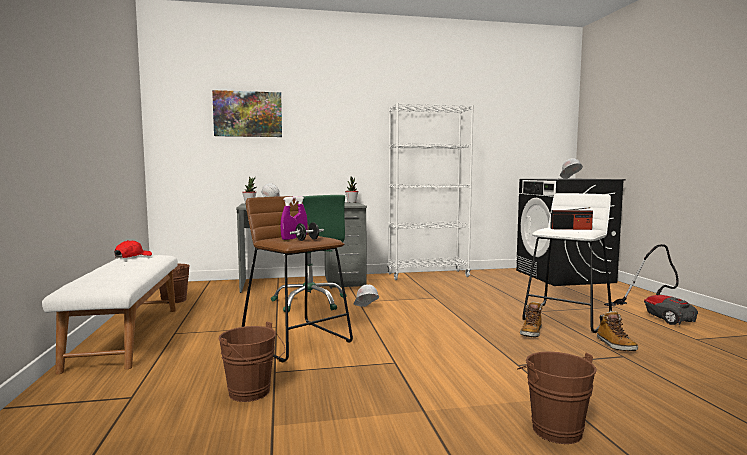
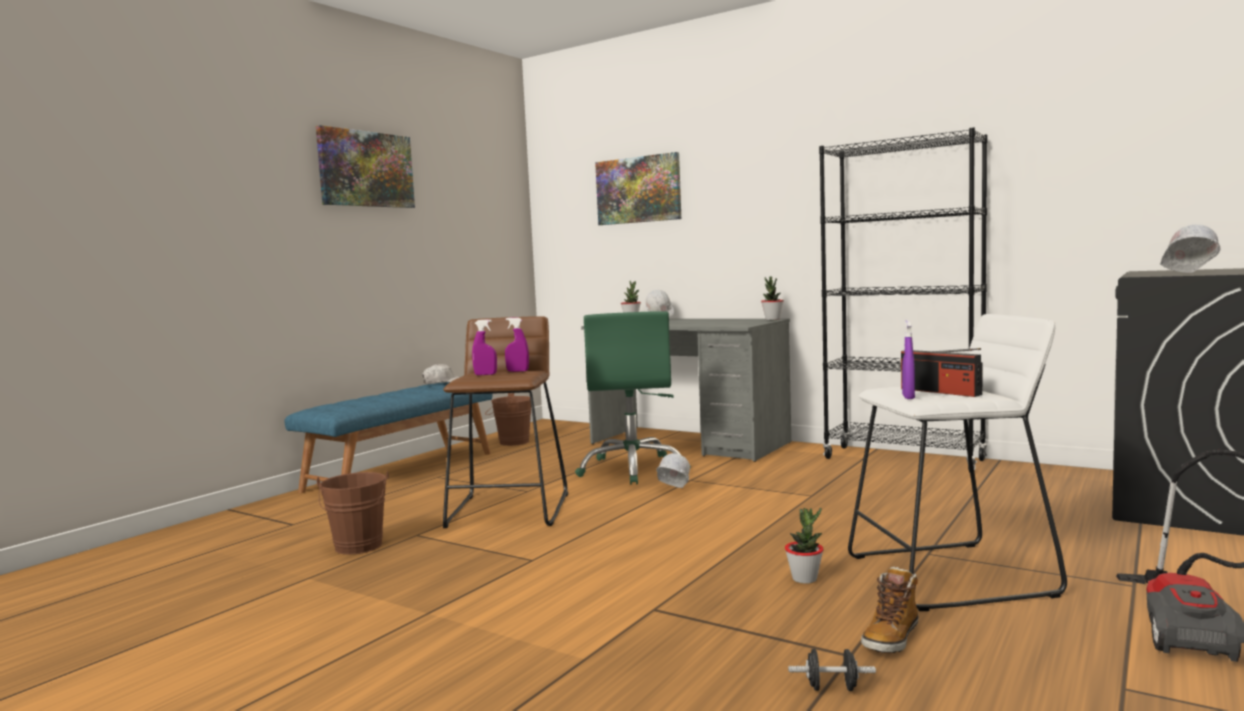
camera: 45 degrees right, 0 degrees up
white bench [42,255,178,374] -> blue bench [284,382,493,493]
red cap [114,240,152,258] -> white cap [423,364,460,384]
black dumbbell [290,222,324,241] -> black dumbbell moved to [788,649,876,691]
white bookcase [387,103,474,280] -> black bookcase [819,128,987,473]
brown bucket [517,352,596,444] -> none
boot [520,301,543,337] -> potted plant [785,508,824,584]
none -> picture [316,125,415,208]
none -> purple spray bottle [902,320,915,399]

